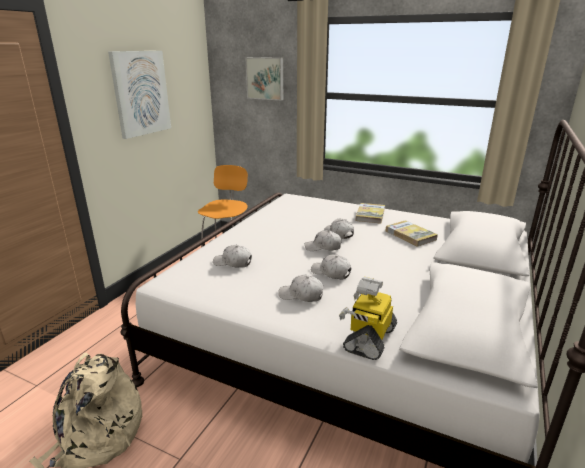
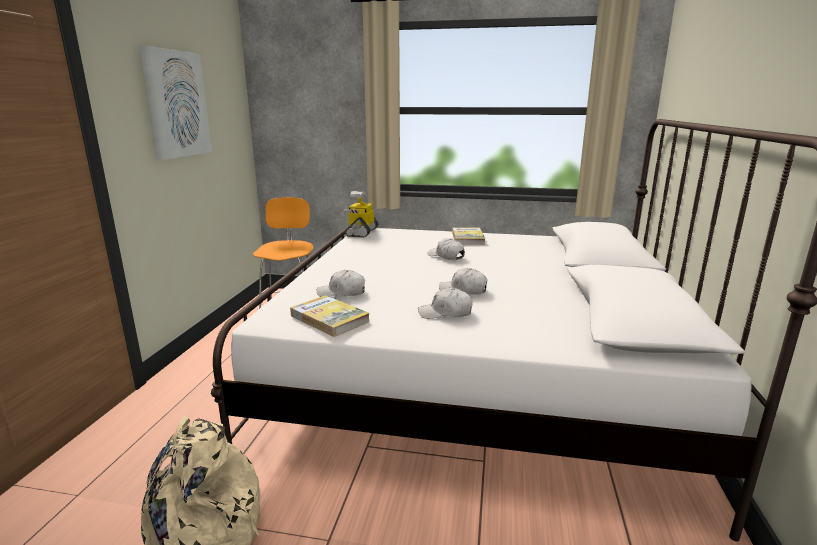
camera: 15 degrees left, 5 degrees down
picture [245,57,283,100] -> none
white cap [305,230,342,251] -> none
toy robot [339,277,397,360] -> toy robot moved to [341,191,378,238]
book [386,220,438,247] -> book moved to [290,295,370,337]

